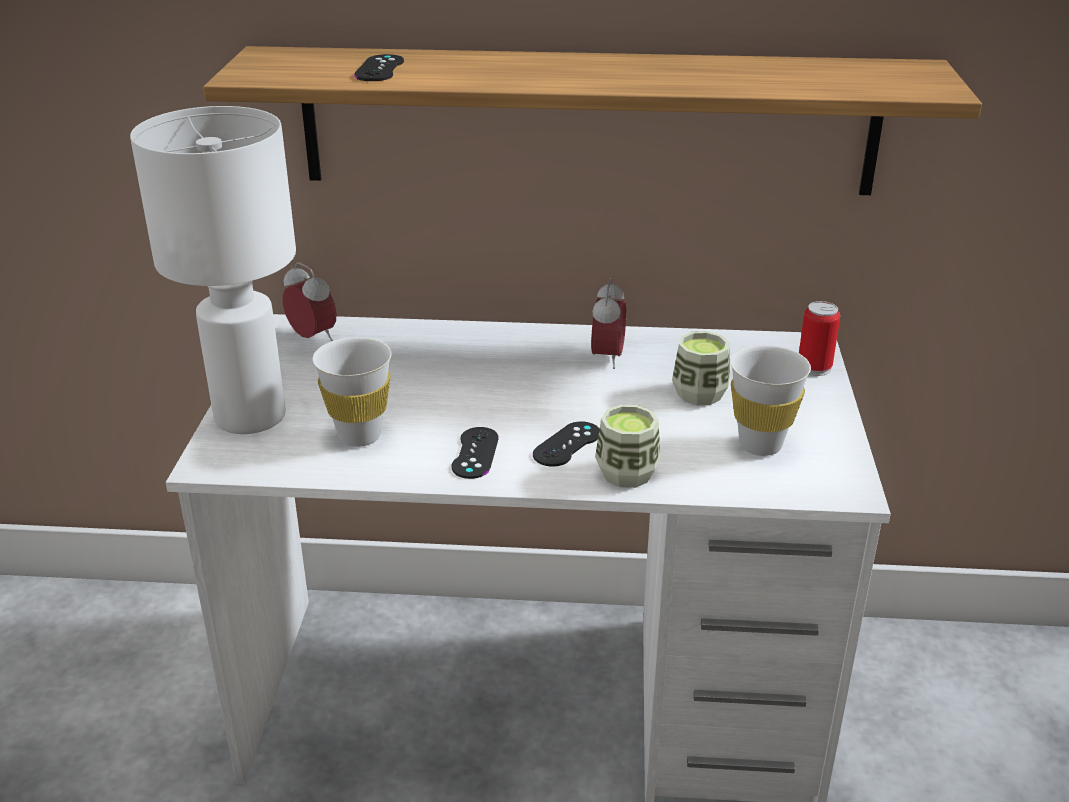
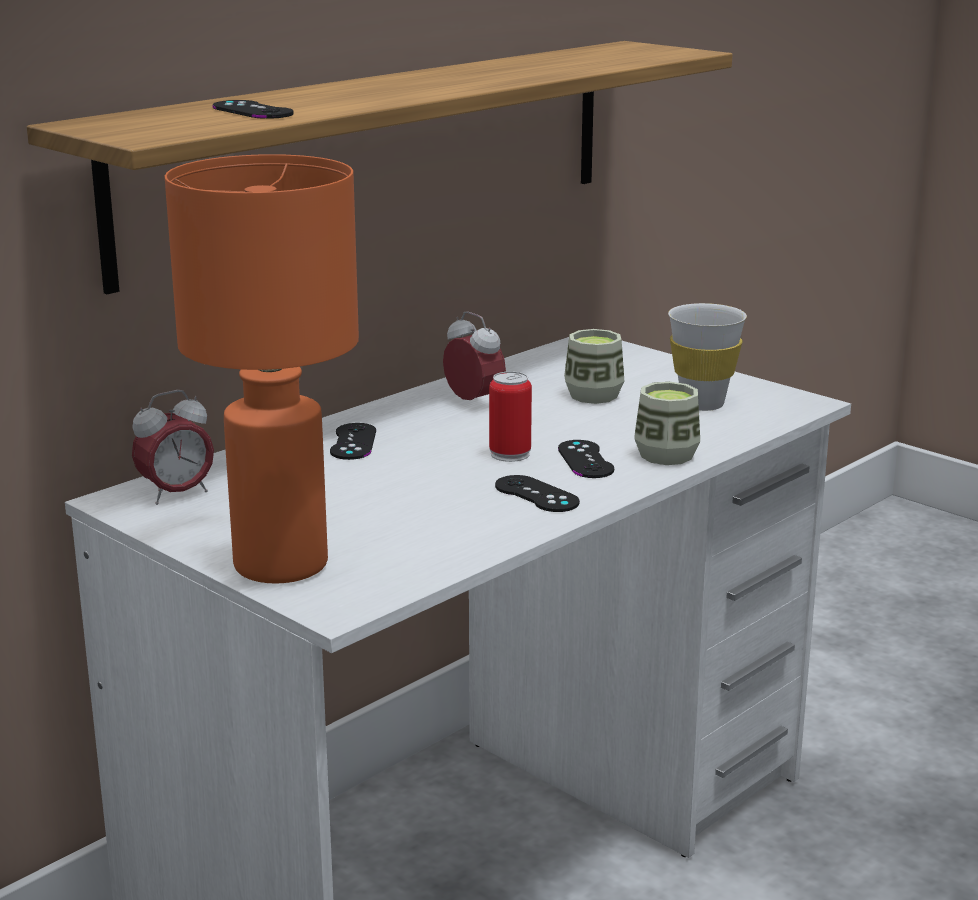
camera: 50 degrees left, 10 degrees down
white table lamp [130,106,296,434] -> orange table lamp [165,154,359,584]
alarm clock [283,262,337,341] -> alarm clock turned 150 degrees clockwise [132,390,214,505]
white cup [313,337,391,447] -> none
can [799,301,840,376] -> can moved to [489,371,532,462]
none -> black game controller [330,423,376,460]

